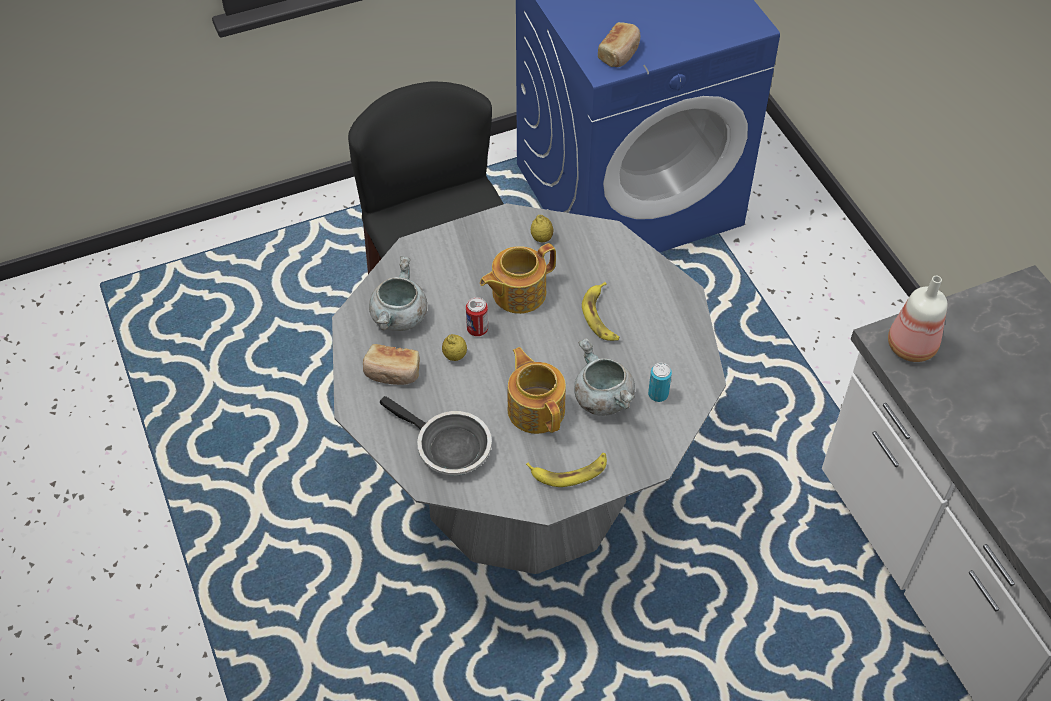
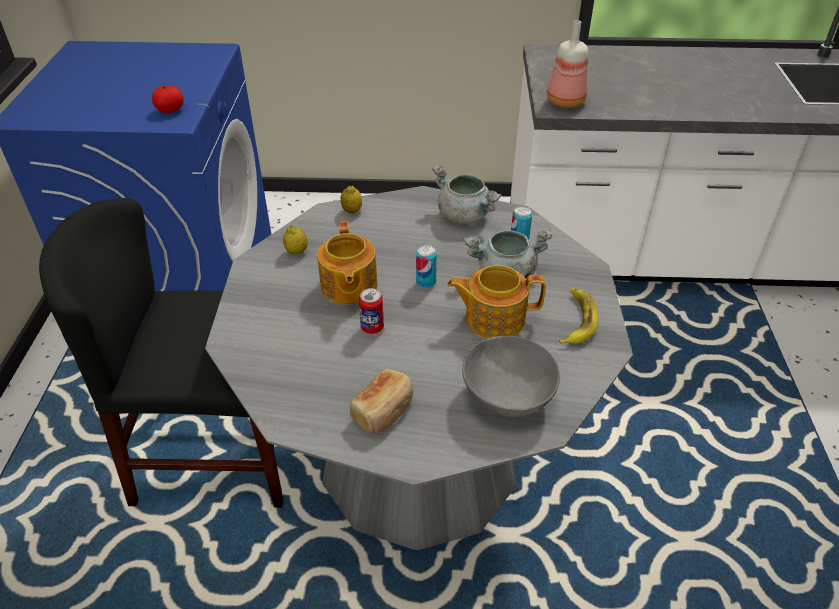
camera: 65 degrees left, 10 degrees down
grey cooking pot [369,256,427,331] -> grey cooking pot moved to [432,166,502,224]
frying pan [380,396,492,476] -> grey bowl [462,336,560,417]
lemon [442,334,467,361] -> lemon moved to [341,186,362,213]
banana [582,282,620,341] -> none
bread [598,22,641,67] -> tomato [152,85,184,113]
none -> can [416,245,437,288]

